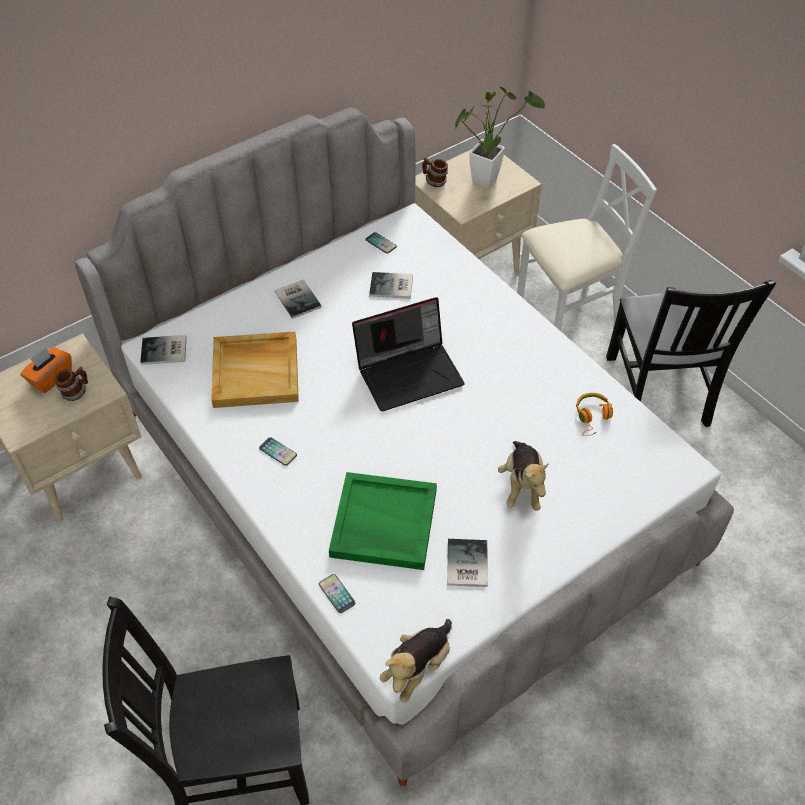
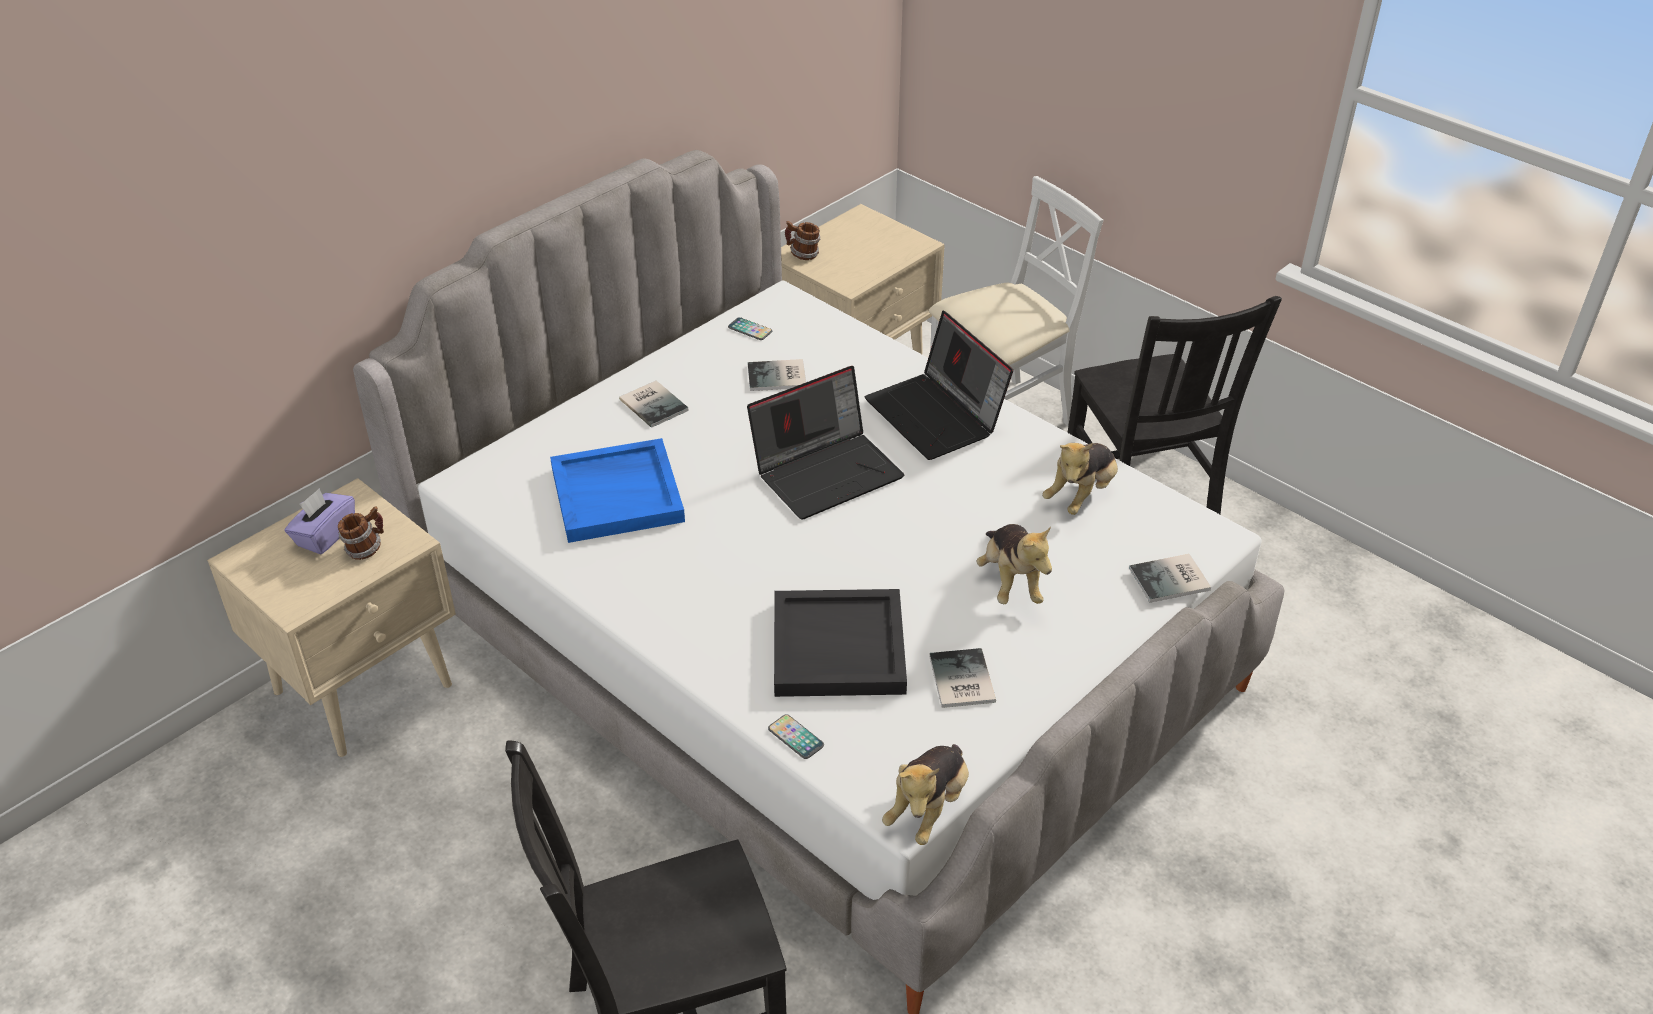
camera: 10 degrees left, 10 degrees down
orange tissue box [20,347,72,393] -> purple tissue box [285,488,355,555]
book [140,335,187,365] -> book moved to [1129,554,1211,603]
beige tray [211,331,299,408] -> blue tray [550,438,685,543]
phone [259,437,297,466] -> none
green tray [329,472,437,570] -> black tray [774,589,907,697]
potted plant [455,87,545,188] -> none
orange headphones [576,393,613,436] -> plush toy [1042,443,1118,515]
none -> laptop [865,311,1013,460]

